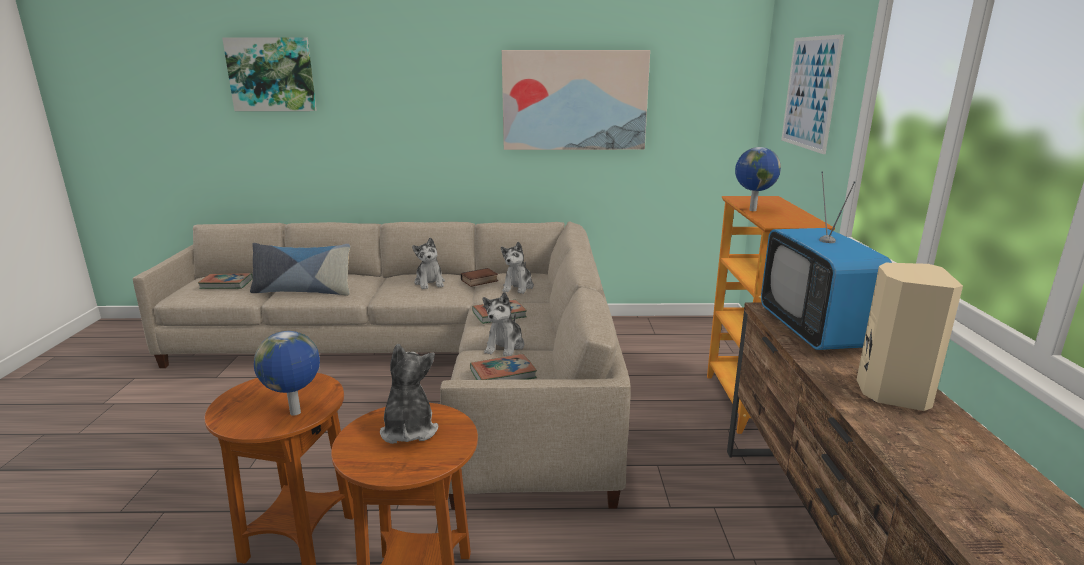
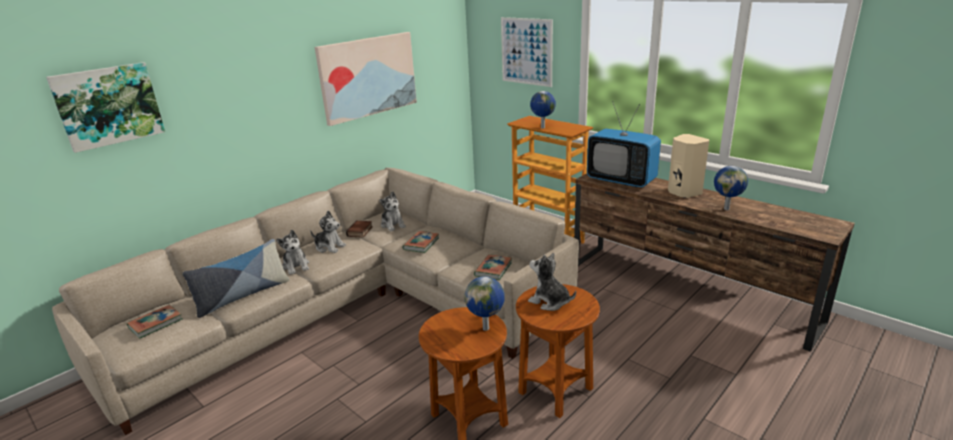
camera: 45 degrees left, 5 degrees up
plush toy [483,292,524,356] -> plush toy moved to [276,230,309,275]
none -> globe [714,166,748,210]

